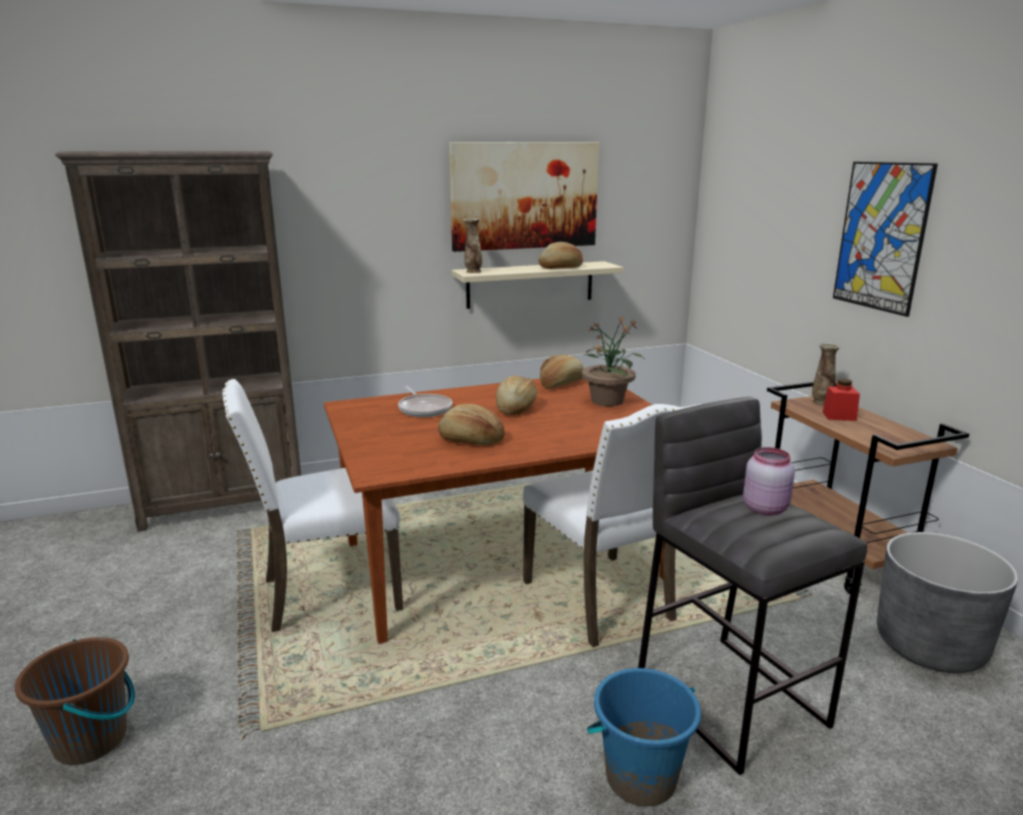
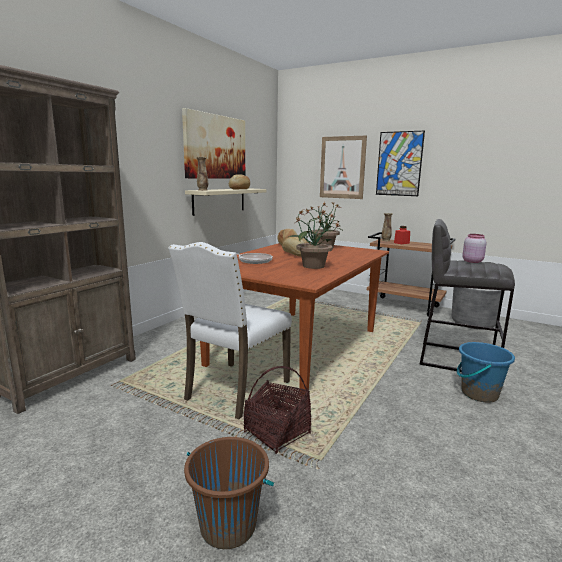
camera: 40 degrees left, 5 degrees down
bread [438,404,505,445] -> potted plant [288,208,340,269]
white chair [523,404,701,647] -> none
none -> basket [244,366,311,454]
none -> picture [320,135,367,199]

